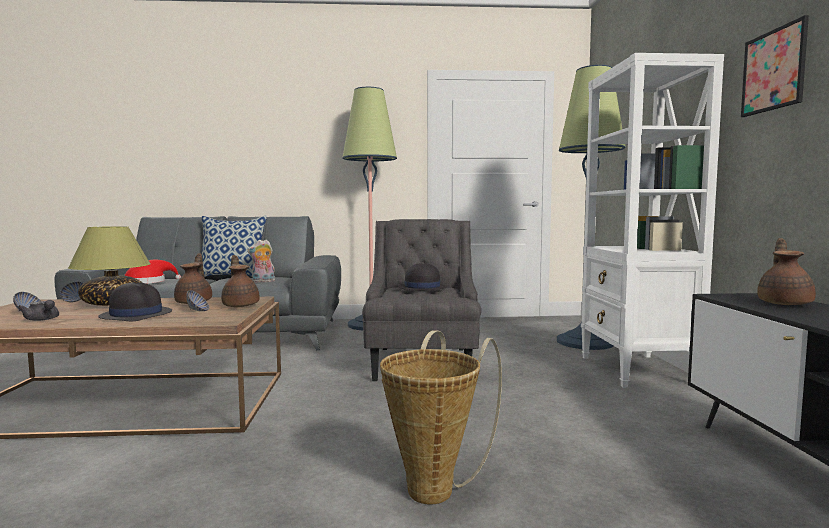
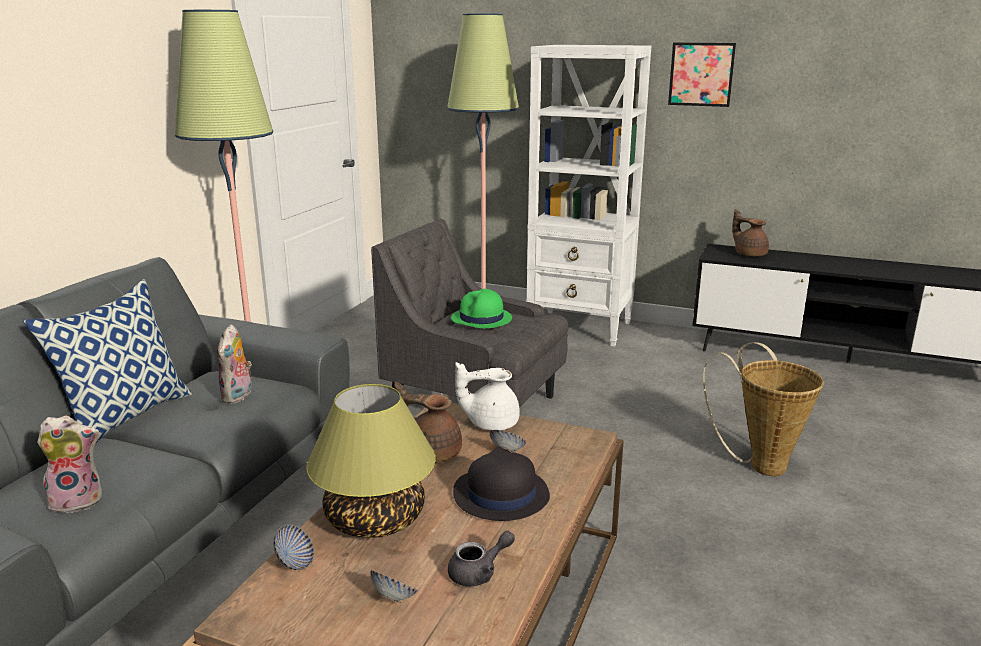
camera: 65 degrees left, 15 degrees up
red hat [124,260,181,284] -> plush toy [37,415,102,513]
brown teapot [221,255,260,307] -> white teapot [455,362,520,430]
black hat [397,263,447,290] -> green hat [451,289,512,328]

